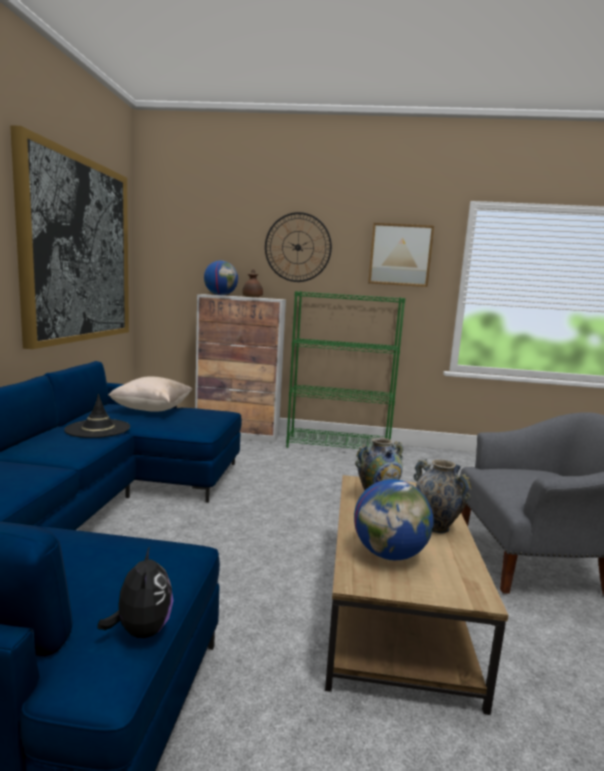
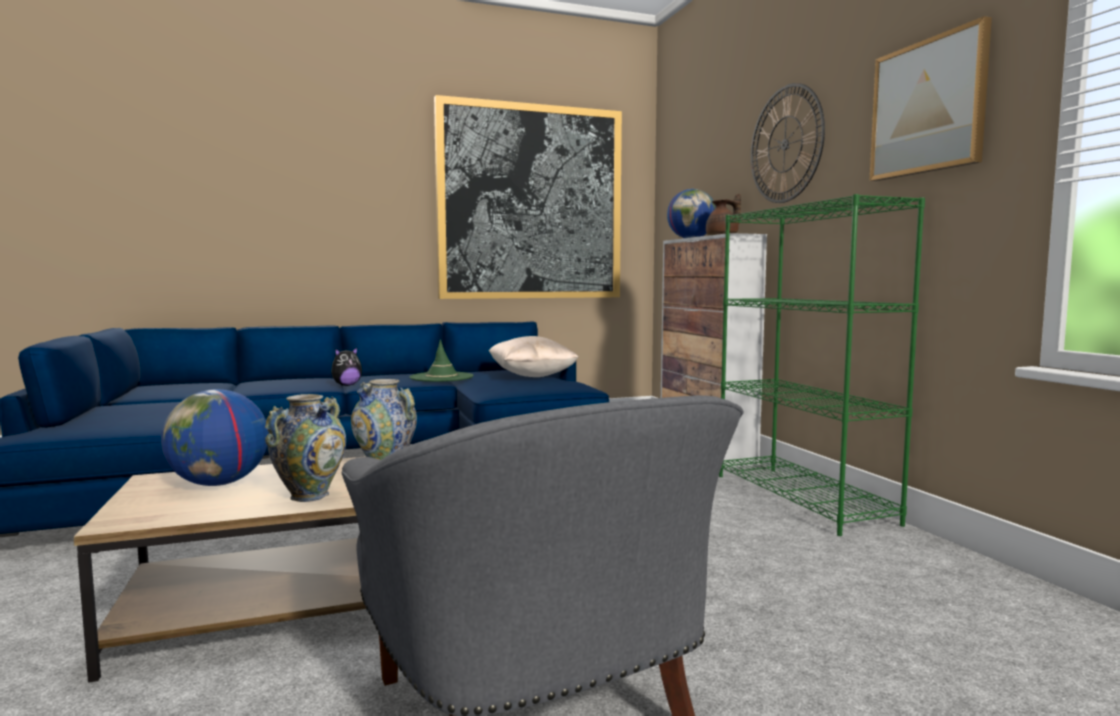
camera: 65 degrees right, 5 degrees down
black hat [64,393,130,438] -> green hat [410,339,474,382]
plush toy [97,546,174,638] -> plush toy moved to [331,347,362,386]

